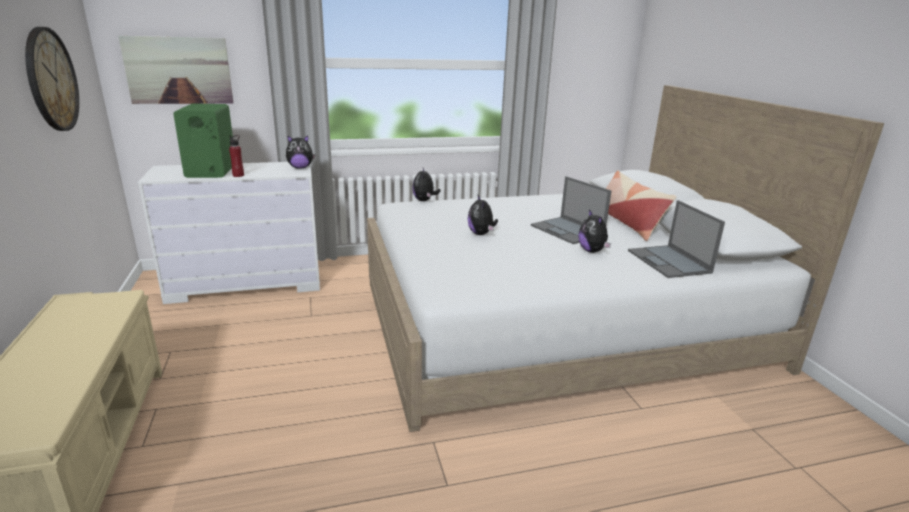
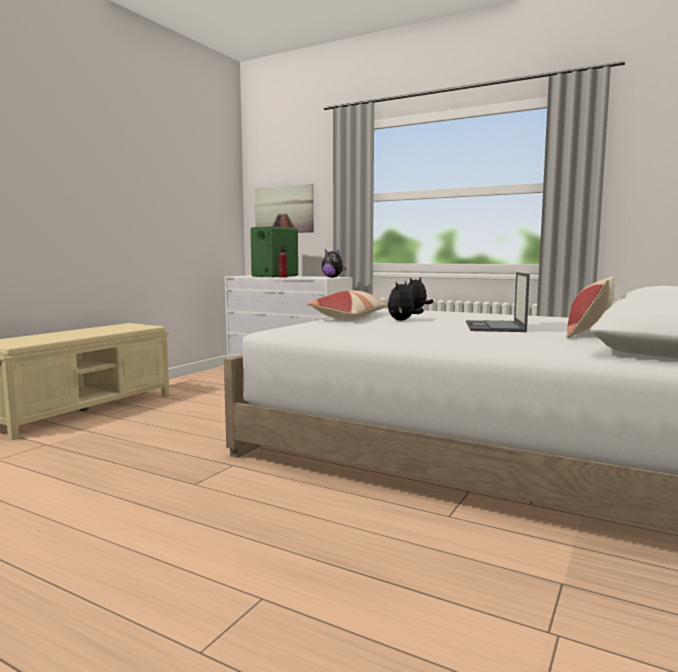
camera: 45 degrees right, 15 degrees down
wall clock [25,27,79,131] -> none
plush toy [579,209,611,253] -> none
laptop [628,200,725,278] -> none
none -> pillow [307,290,388,319]

